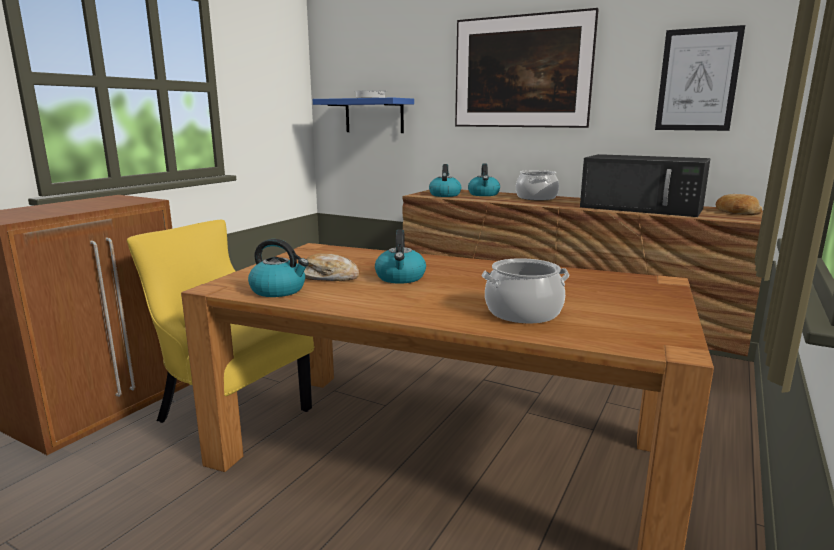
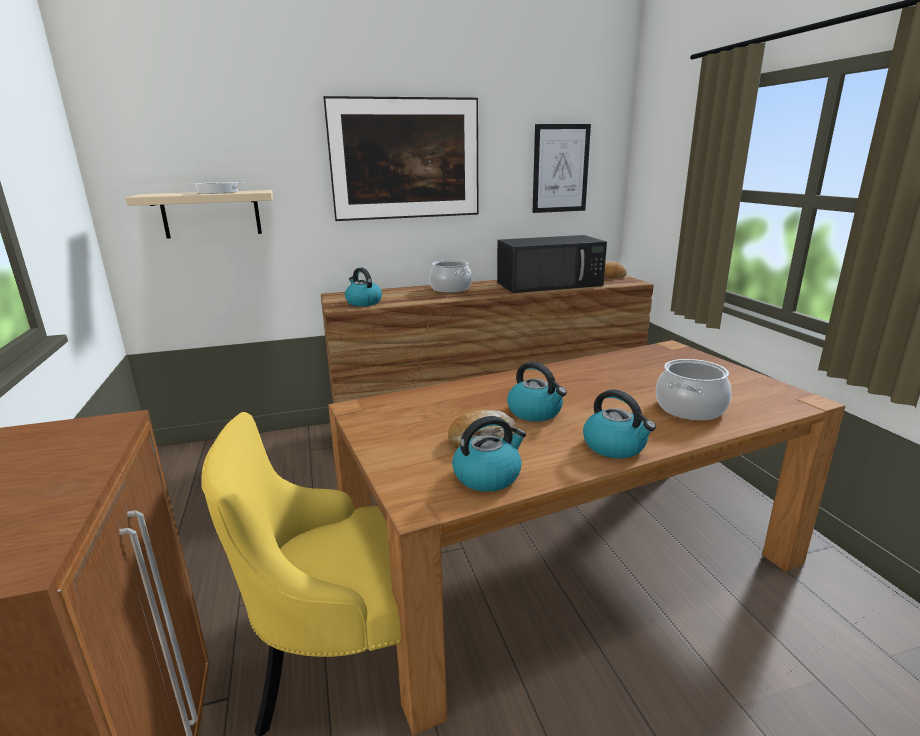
camera: 45 degrees left, 5 degrees up
blue shelf [313,98,414,133] -> beige shelf [126,190,273,239]
kettle [468,164,500,196] -> kettle moved to [583,389,656,458]

